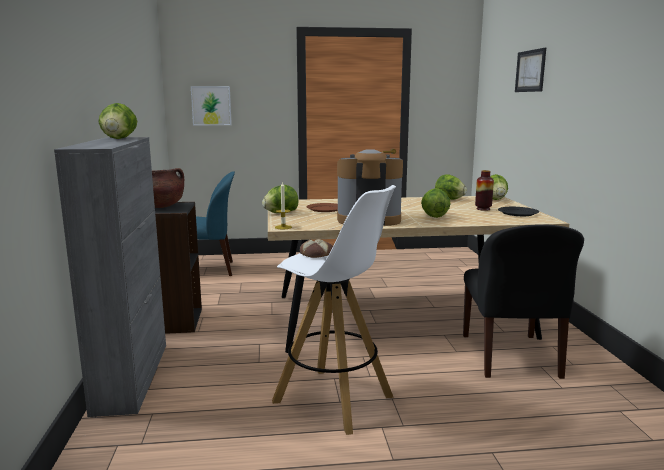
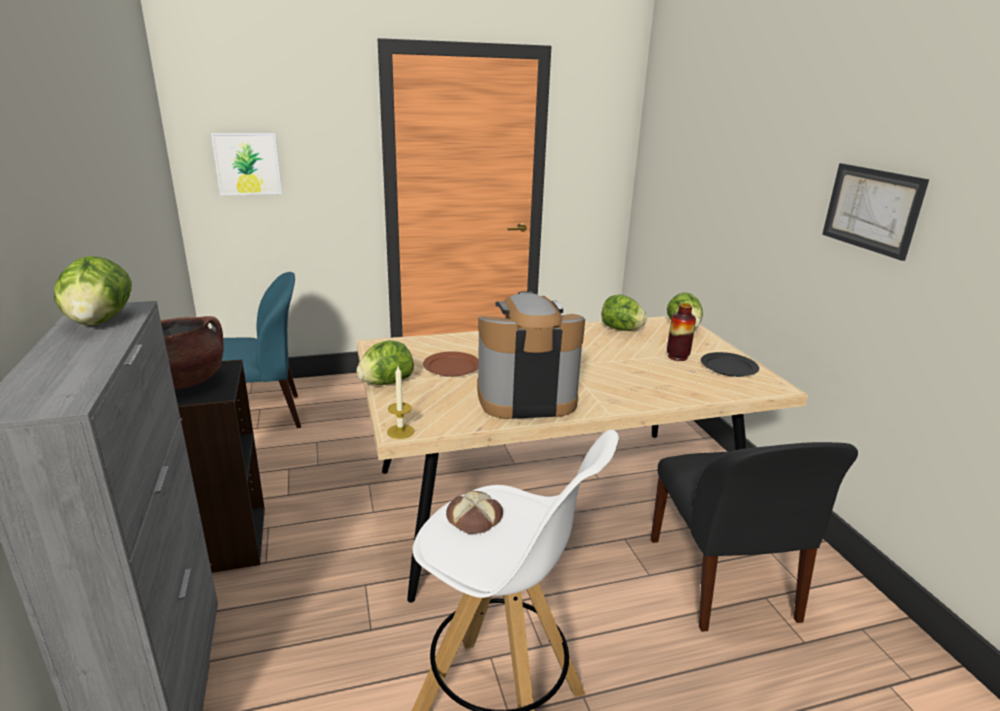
camera: 10 degrees left, 10 degrees up
lettuce [421,188,451,218] -> none
picture [515,48,546,92] -> picture moved to [822,163,929,261]

